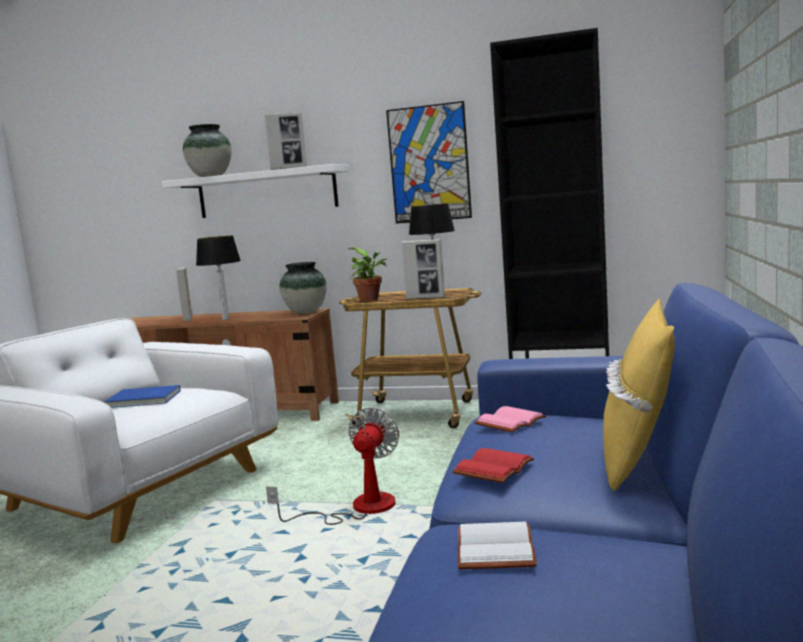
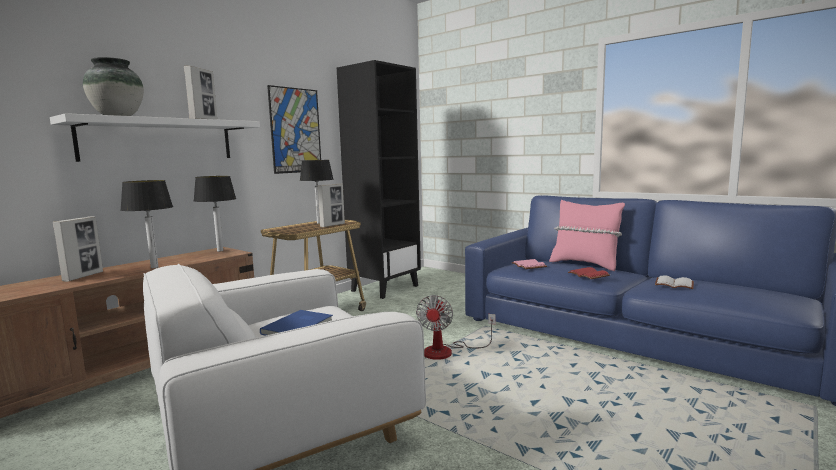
camera: 65 degrees left, 0 degrees up
picture frame [176,267,193,321] -> picture frame turned 90 degrees counterclockwise [53,216,103,282]
fan [266,407,399,525] -> fan turned 120 degrees counterclockwise [416,295,496,360]
vase [279,262,327,314] -> table lamp [194,176,236,252]
potted plant [348,247,387,301] -> none
yellow pillow [603,299,675,491] -> pink pillow [549,200,625,271]

